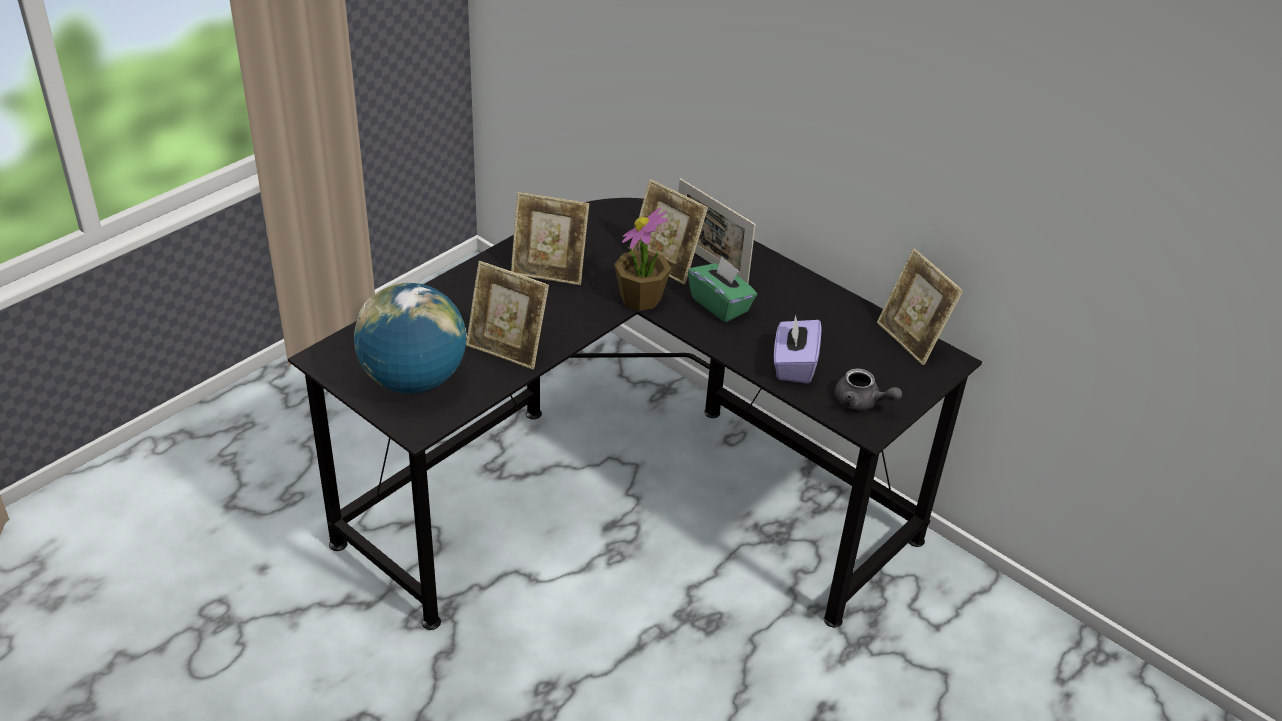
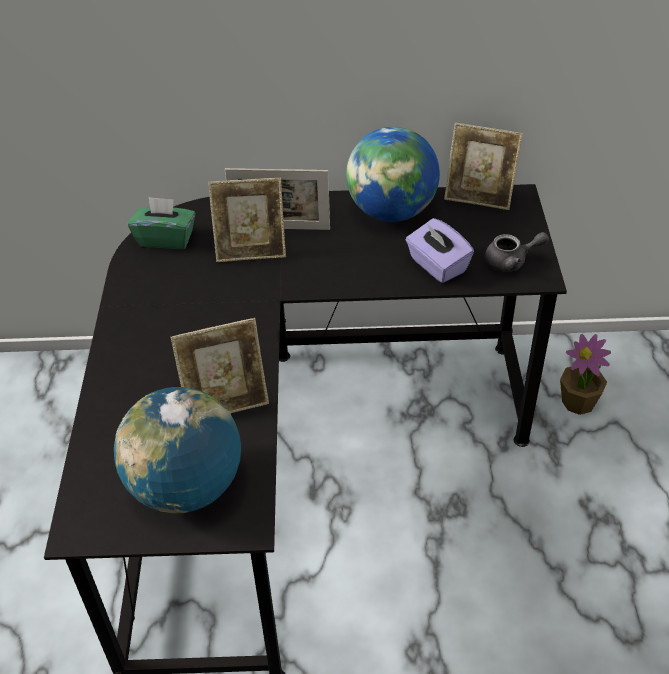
camera: 40 degrees left, 5 degrees up
picture frame [511,192,589,285] -> none
potted plant [614,208,671,311] -> potted plant moved to [560,334,611,415]
green tissue box [688,256,757,322] -> green tissue box moved to [128,197,196,249]
none -> globe [346,127,440,222]

